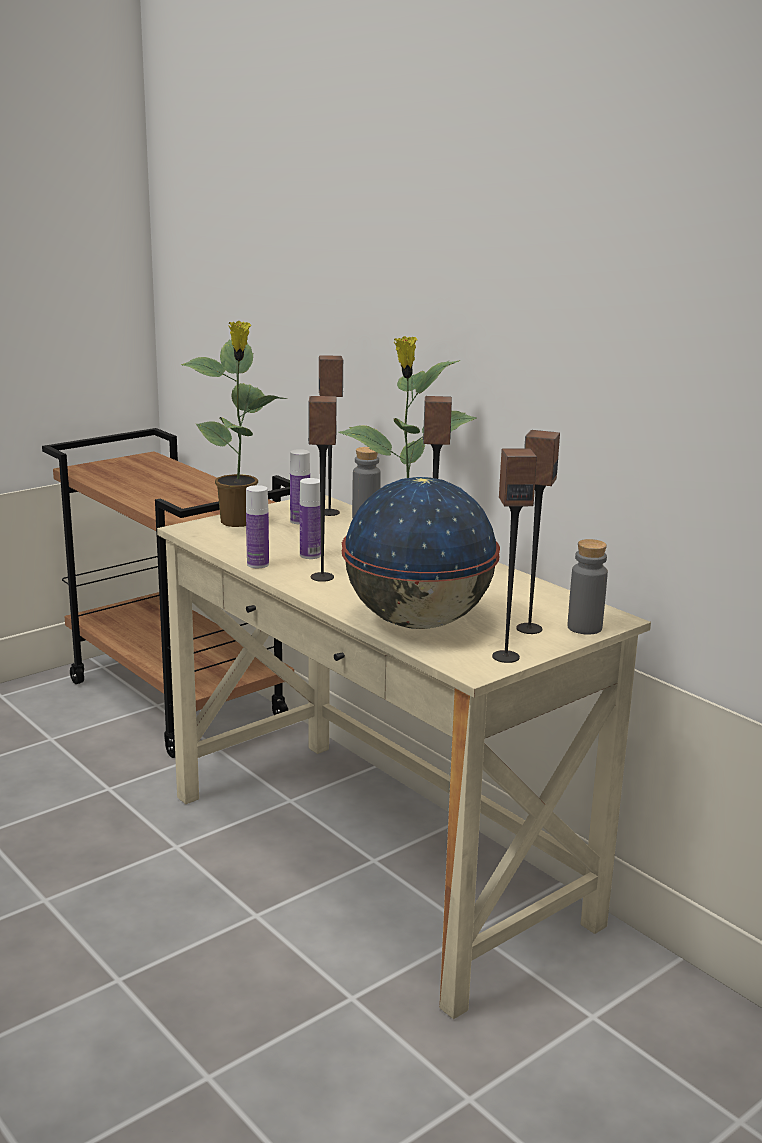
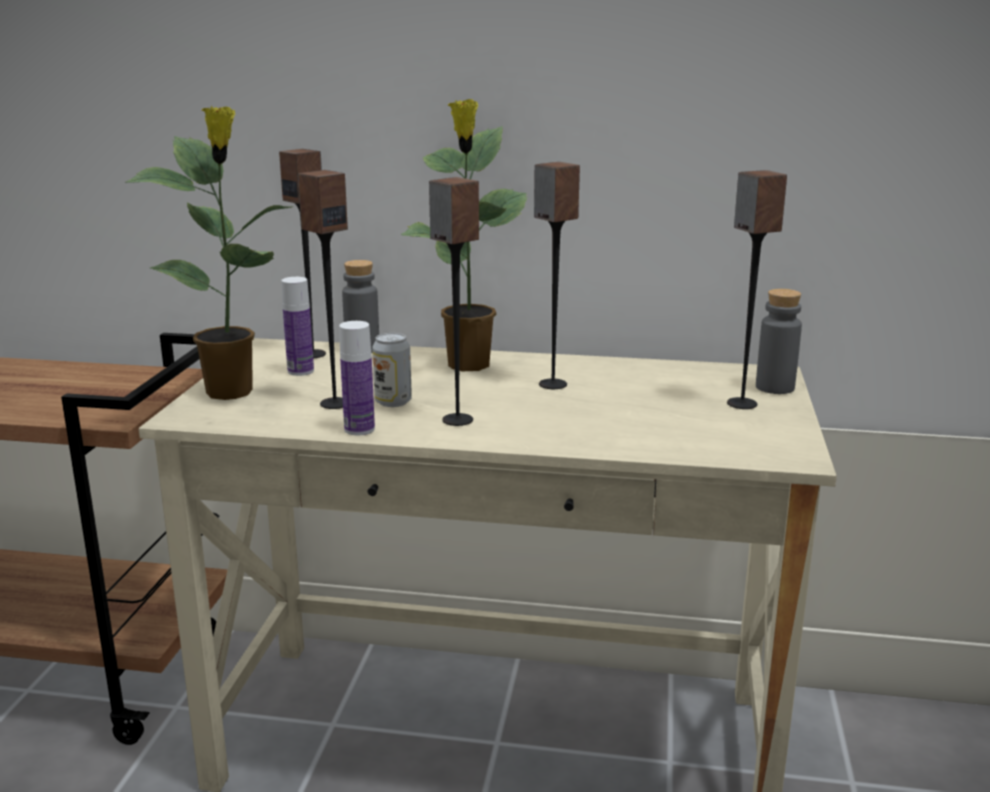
camera: 40 degrees left, 0 degrees up
bottle [300,478,321,559] -> can [372,333,412,407]
globe [342,477,500,629] -> none
speaker [492,449,537,663] -> speaker moved to [298,170,348,409]

